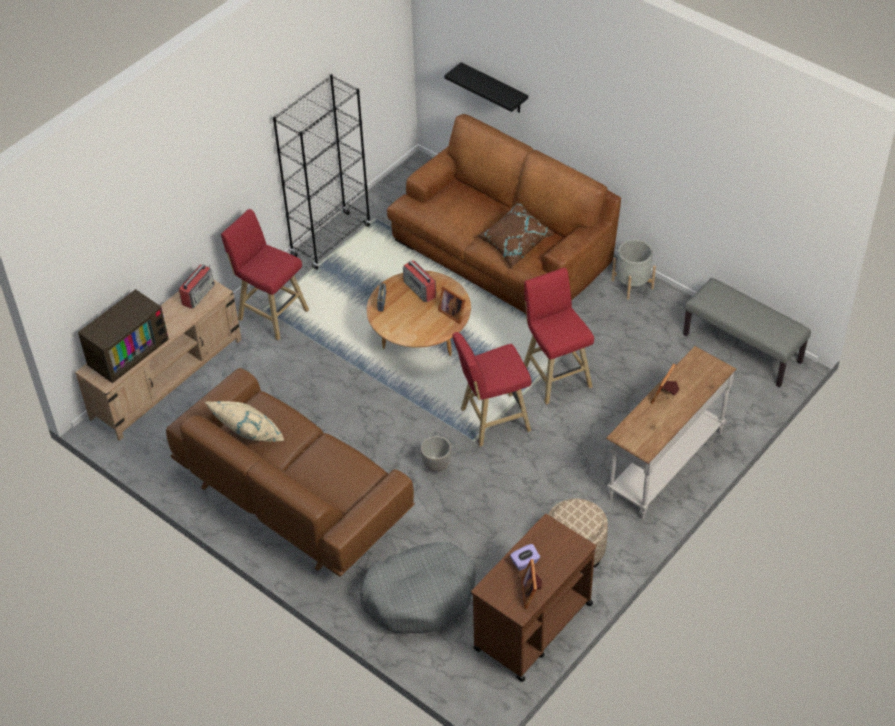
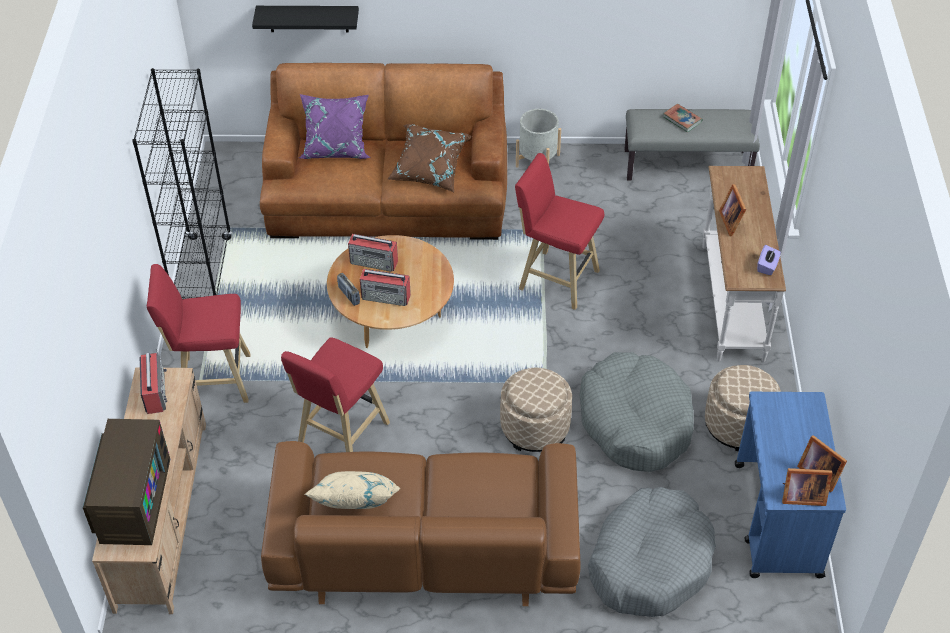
camera: 40 degrees left, 0 degrees up
planter [421,436,452,472] -> beige ottoman [500,368,572,452]
picture frame [438,286,466,324] -> picture frame moved to [782,468,832,506]
red stool [453,332,532,446] -> red stool moved to [281,337,390,452]
brown cart [471,514,596,682] -> blue cart [735,392,846,578]
purple tissue box [510,544,540,571] -> purple tissue box moved to [757,245,781,275]
none -> purple pillow [299,94,371,159]
none -> radio [360,269,411,306]
none -> grey dog bed [580,352,693,472]
none -> book [663,104,702,132]

